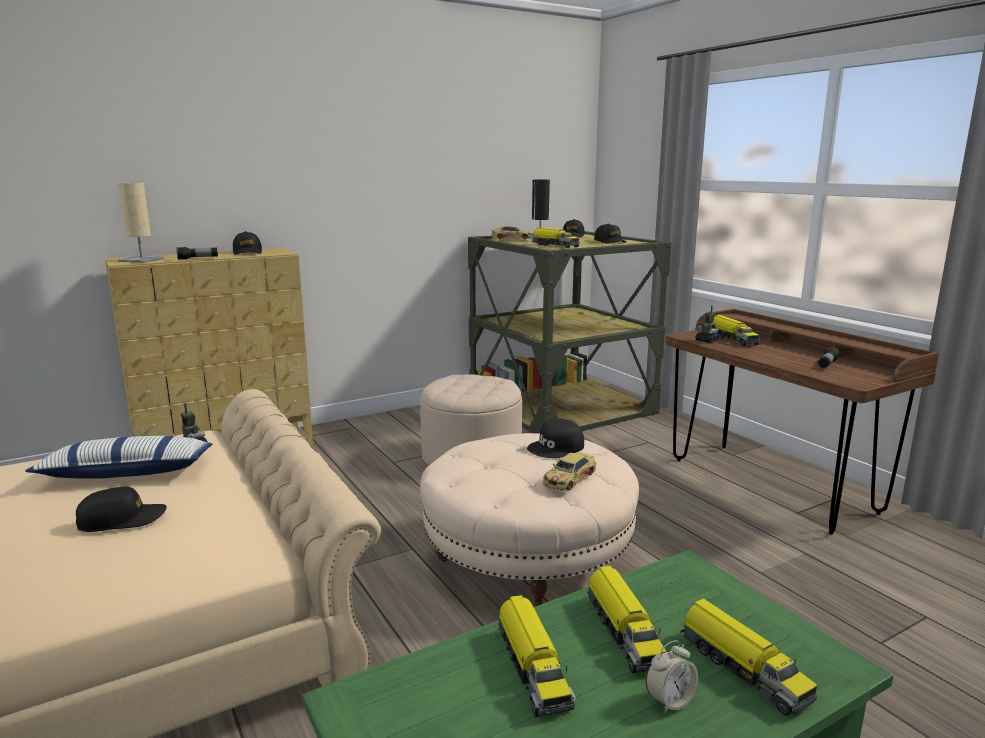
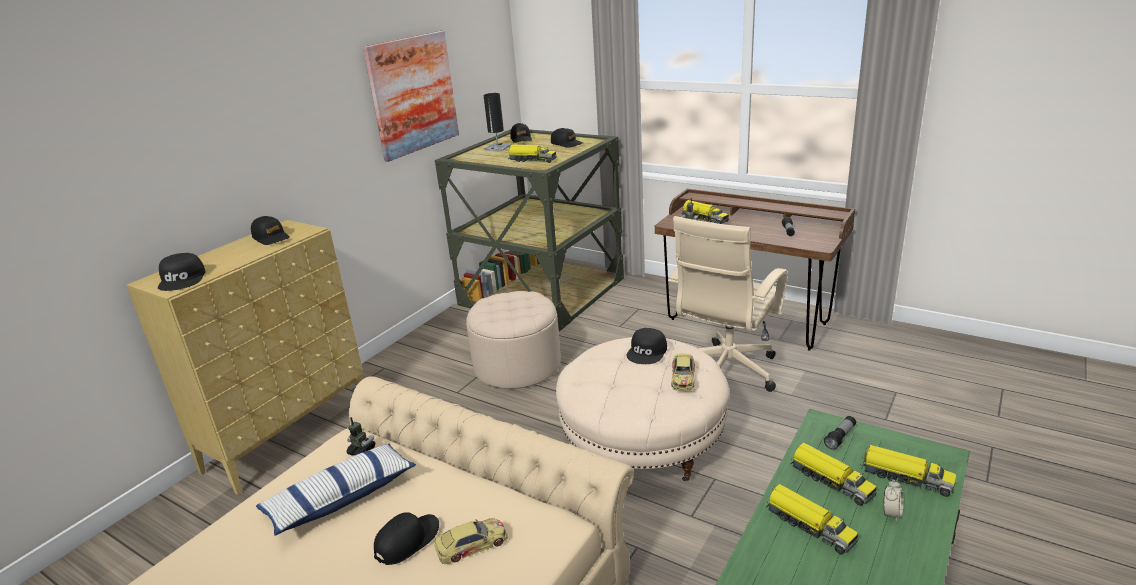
camera: 25 degrees left, 10 degrees up
beige table lamp [118,182,165,263] -> black cap [158,253,205,291]
flashlight [176,247,218,260] -> flashlight moved to [824,416,856,450]
toy car [492,226,532,239] -> toy car moved to [434,518,508,564]
none -> picture [363,31,459,162]
none -> beige office chair [668,216,788,392]

